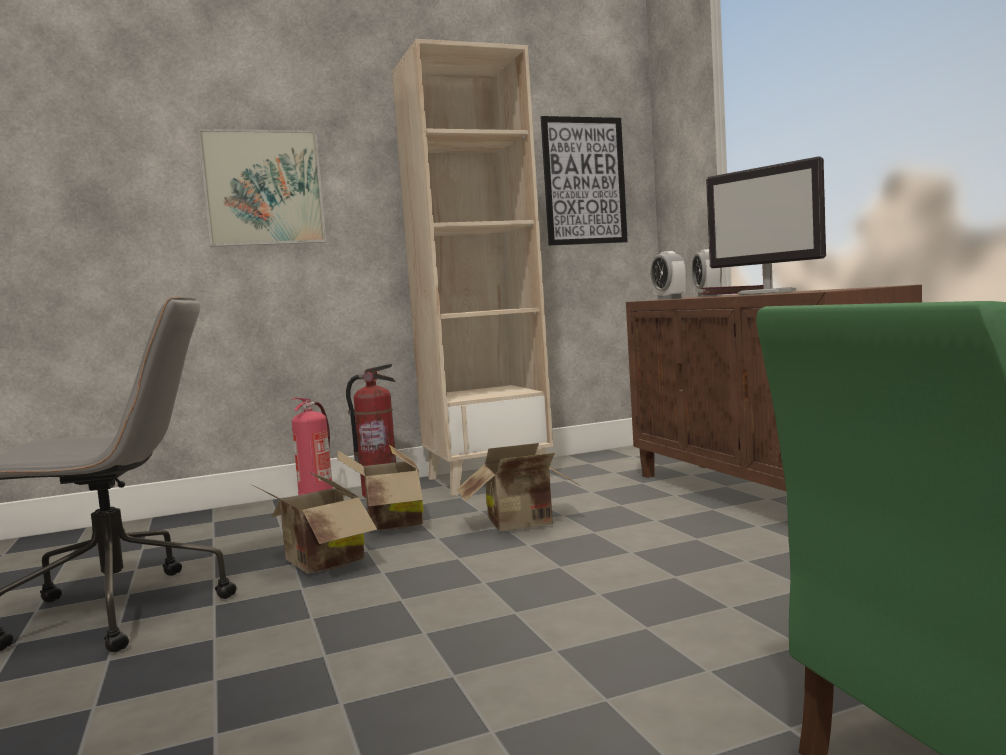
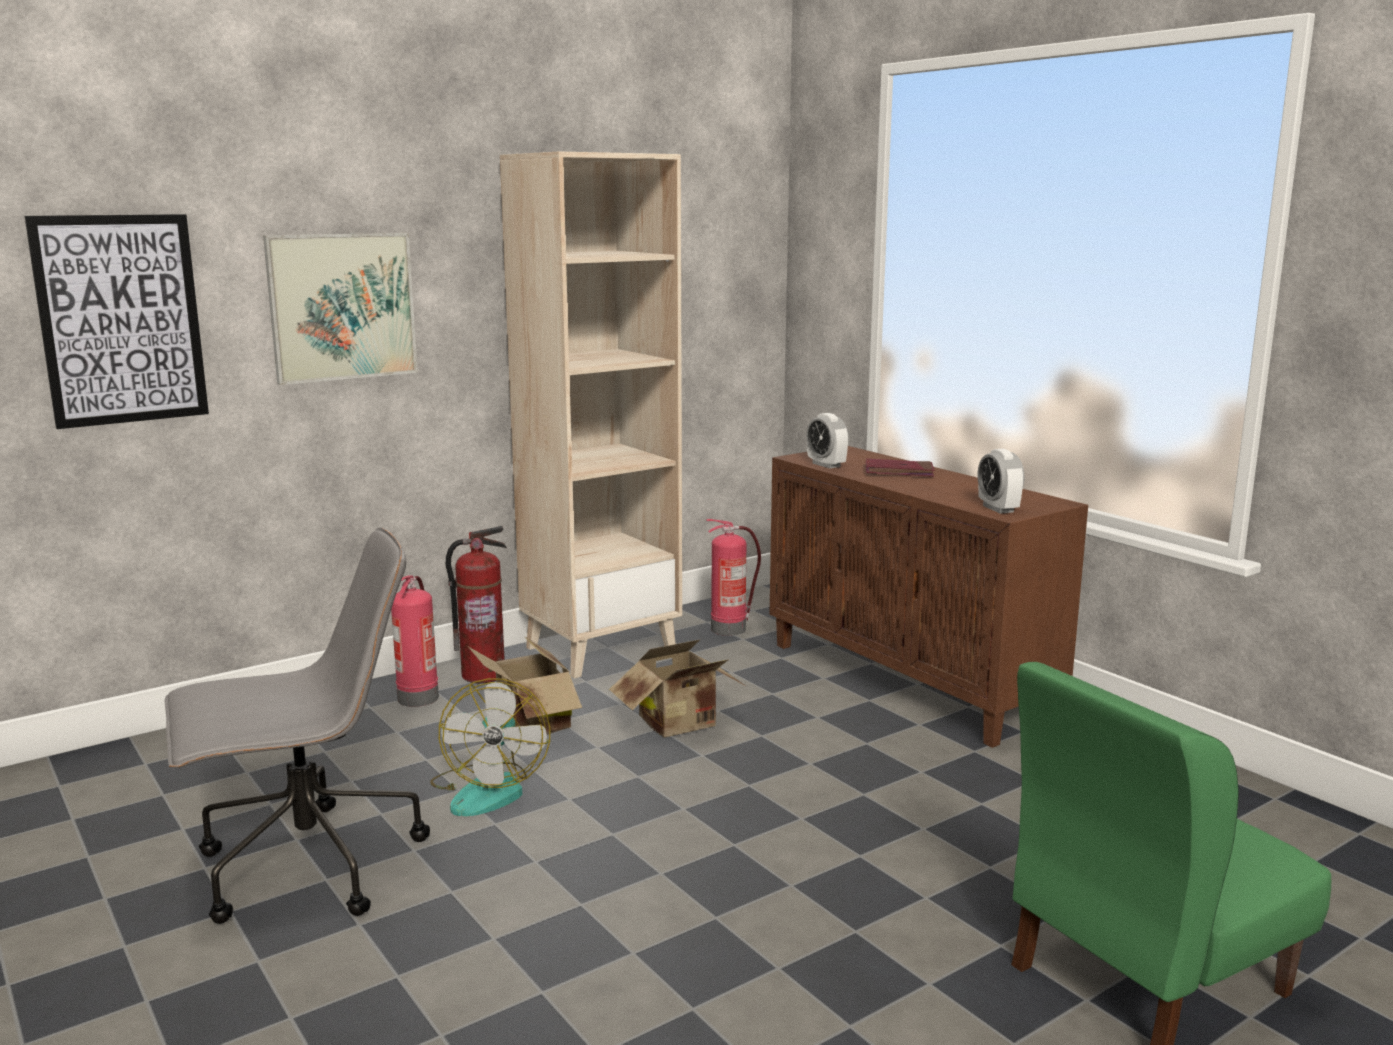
camera: 15 degrees left, 10 degrees up
cardboard box [249,472,377,574] -> fan [430,678,551,816]
picture [541,116,628,246] -> picture moved to [25,214,209,429]
alarm clock [692,249,722,297] -> alarm clock moved to [978,449,1024,514]
monitor [706,156,826,295] -> none
none -> fire extinguisher [706,519,761,636]

